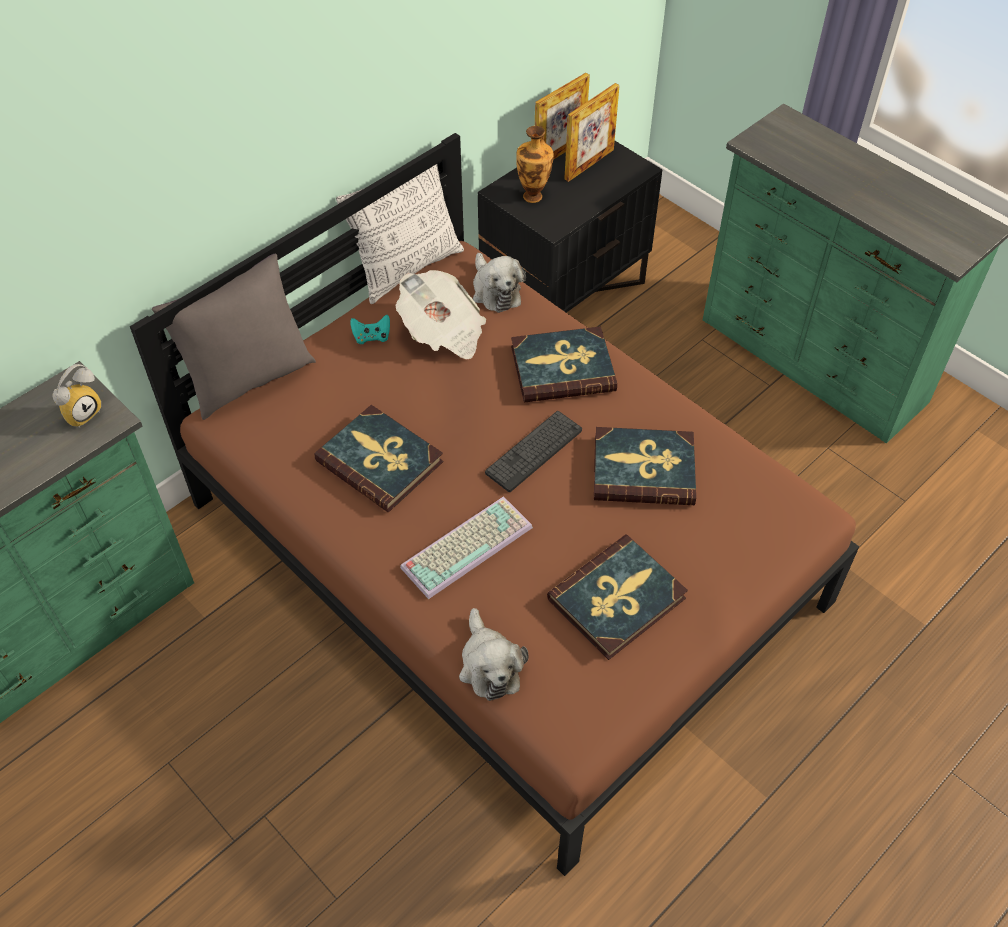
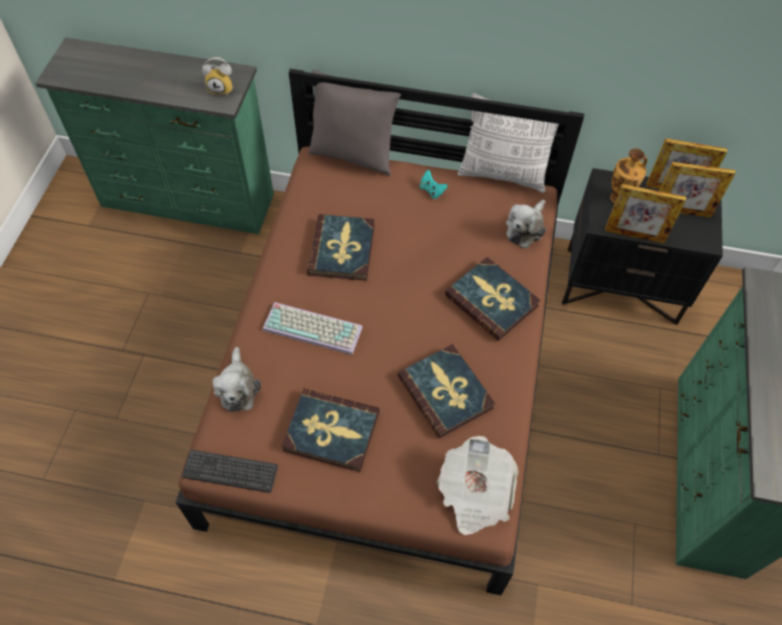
camera: 55 degrees right, 5 degrees up
newspaper [395,270,486,359] -> newspaper moved to [437,436,519,535]
plush toy [459,608,529,701] -> plush toy turned 45 degrees counterclockwise [213,347,261,412]
keyboard [485,411,582,492] -> keyboard moved to [182,450,278,493]
none -> picture frame [605,184,686,243]

